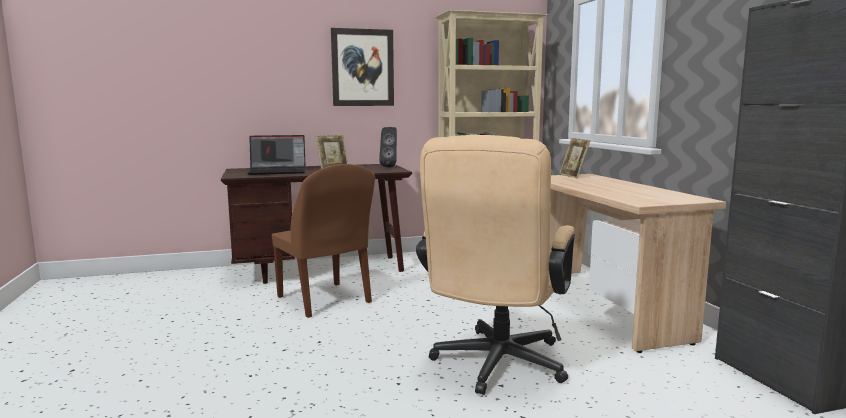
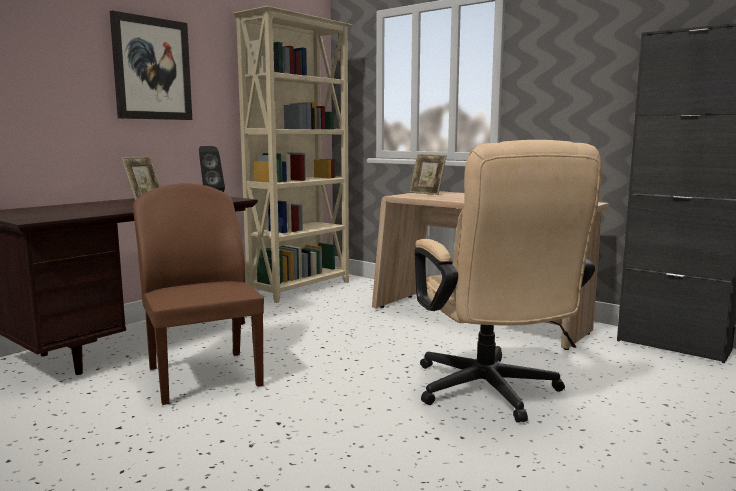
camera: 35 degrees left, 0 degrees up
laptop [247,135,306,175] -> none
brown chair [272,164,375,318] -> brown chair turned 135 degrees counterclockwise [133,183,264,405]

